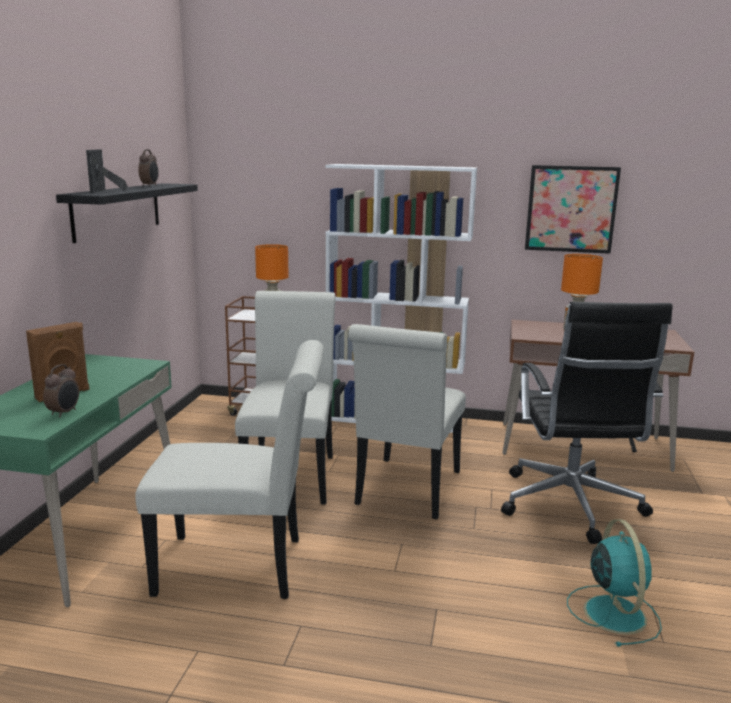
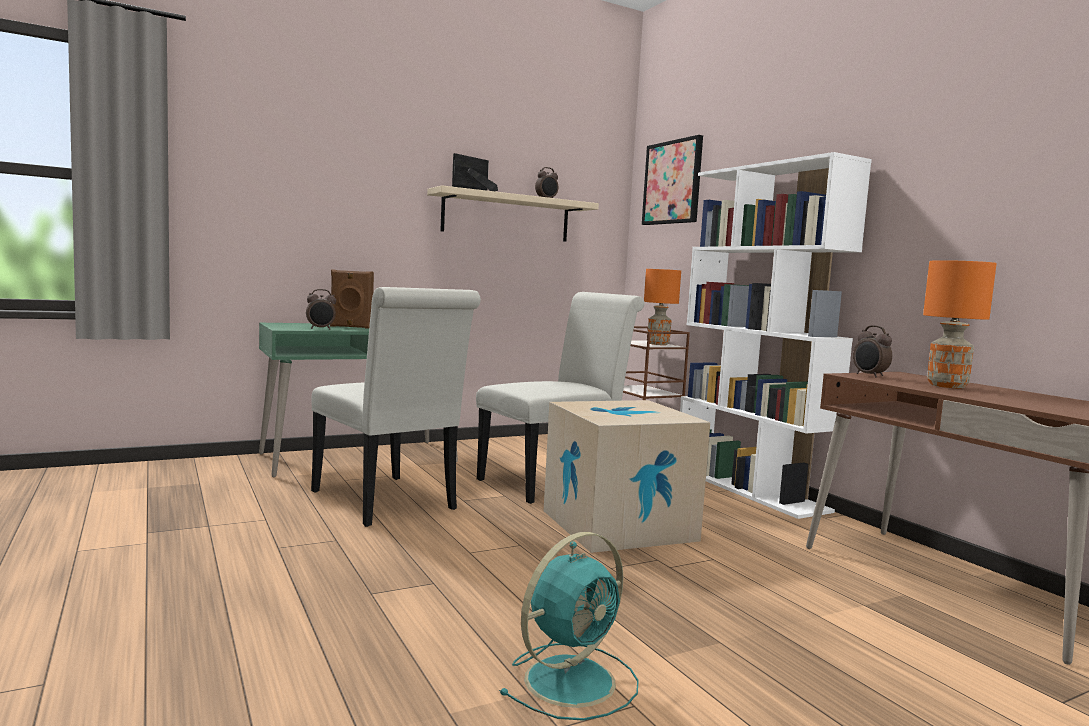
camera: 50 degrees right, 10 degrees down
black shelf [56,183,198,243] -> beige shelf [427,185,599,242]
white chair [348,324,466,519] -> cardboard box [544,400,710,553]
black office chair [501,302,673,544] -> none
picture [525,165,621,254] -> picture moved to [642,135,703,225]
none -> alarm clock [853,325,892,377]

